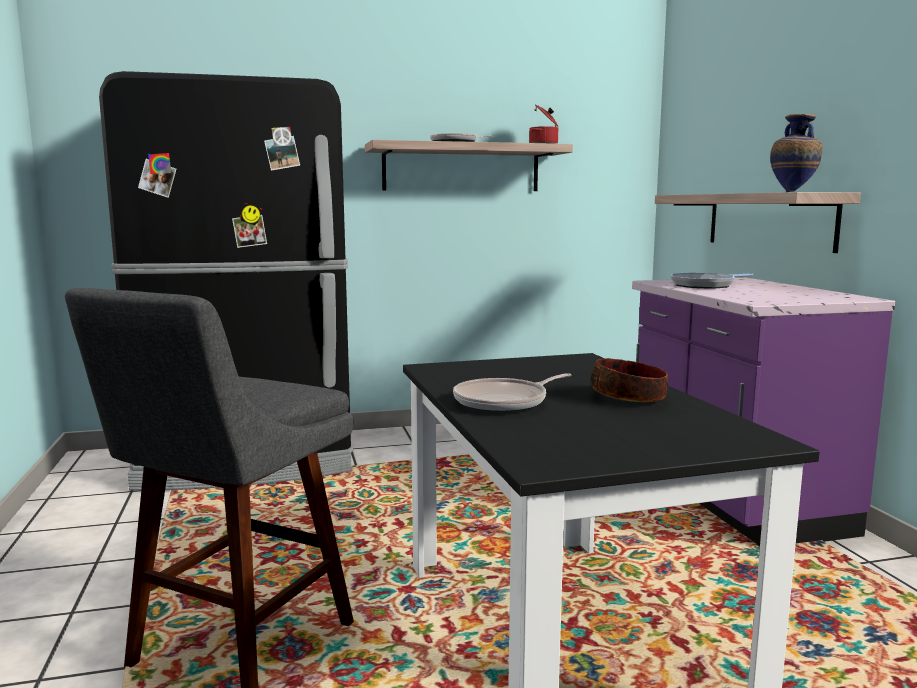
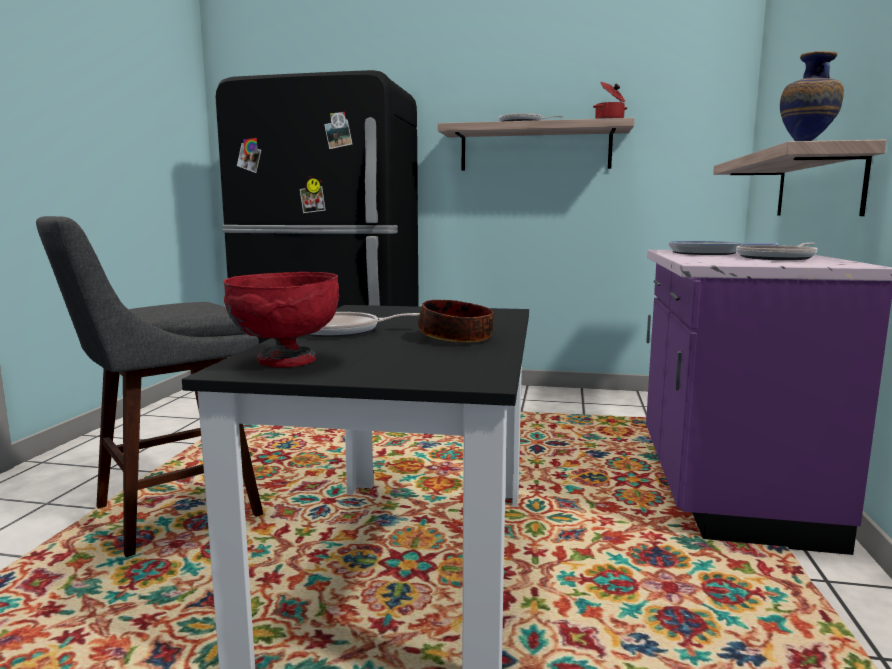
camera: 25 degrees right, 0 degrees up
none -> red bowl [223,272,339,367]
none -> frying pan [736,243,818,260]

